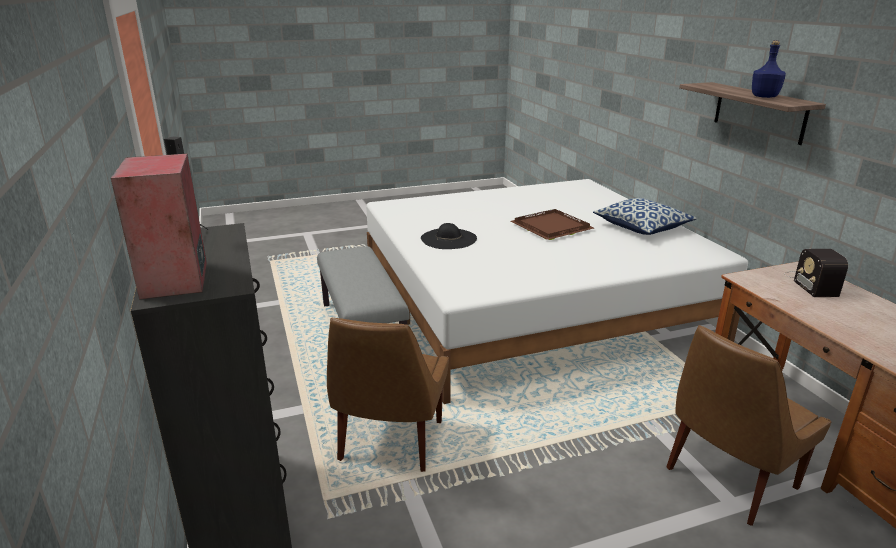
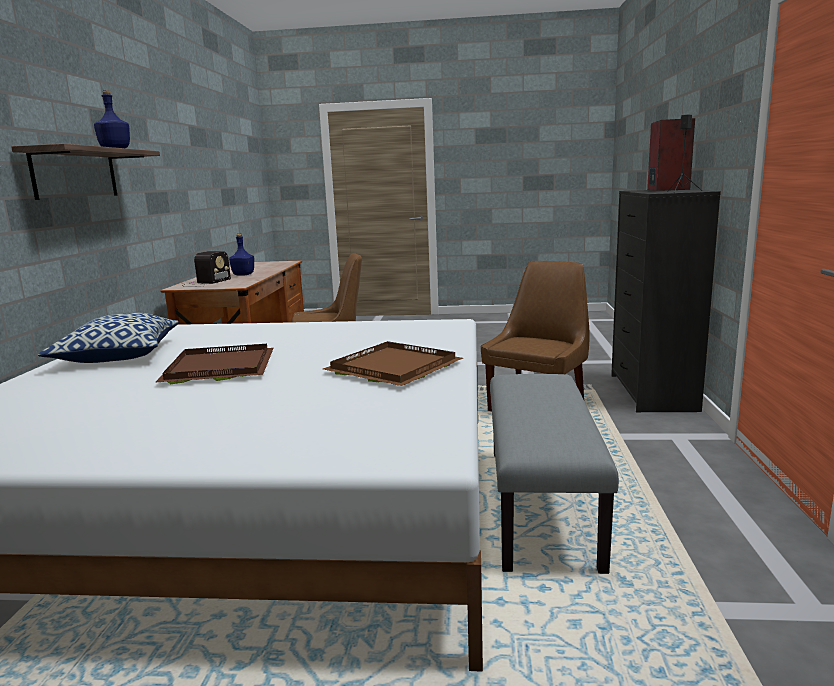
camera: 155 degrees left, 10 degrees down
black hat [421,223,477,249] -> brown tray [323,341,463,386]
none -> blue bottle [229,233,254,276]

